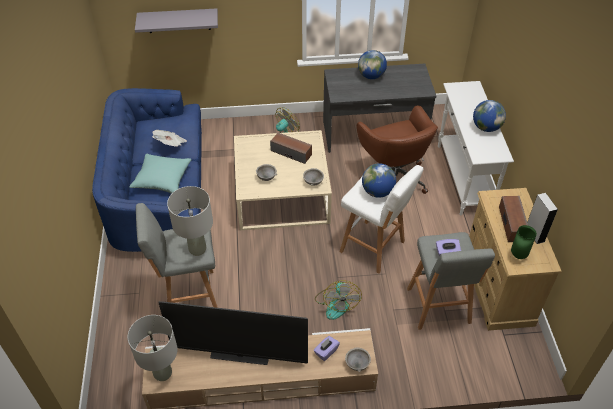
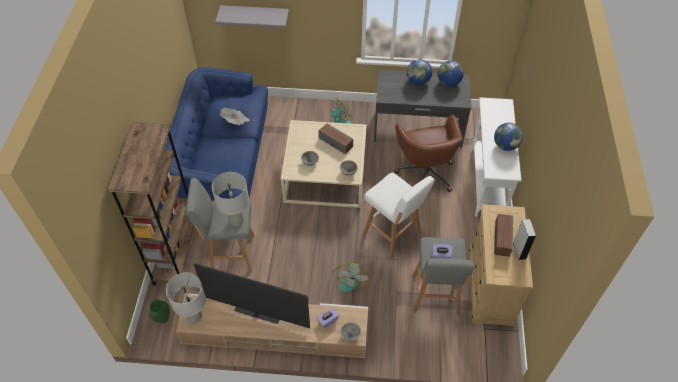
camera: 10 degrees right, 5 degrees up
turquoise pillow [130,154,191,194] -> none
globe [362,163,396,198] -> globe moved to [438,61,464,86]
green vase [511,225,537,259] -> green vase moved to [149,300,169,323]
none -> brown bookcase [108,122,194,285]

